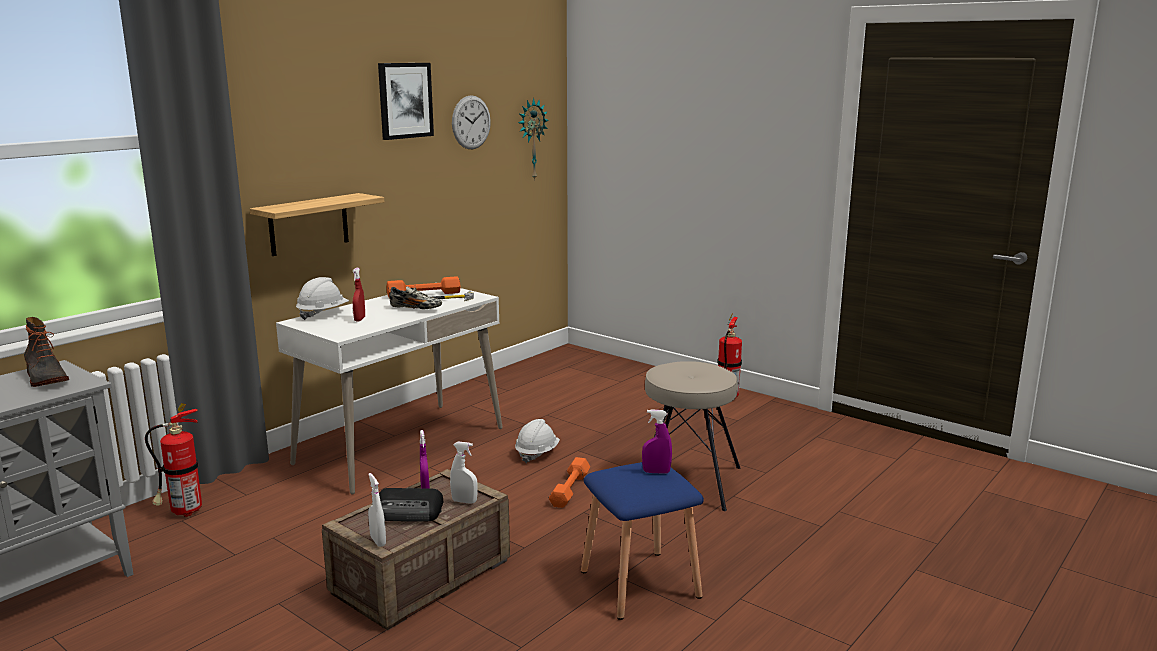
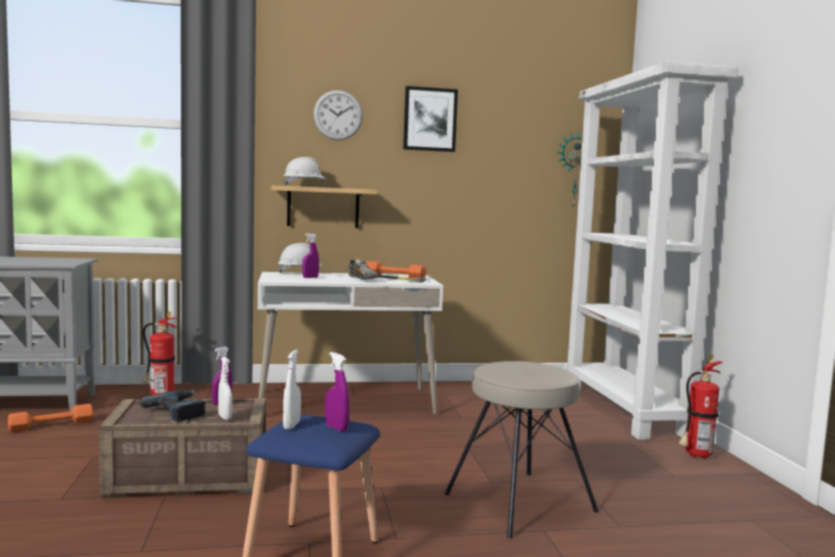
camera: 40 degrees right, 10 degrees down
boot [24,317,69,387] -> none
red spray bottle [353,267,365,321] -> purple spray bottle [302,233,319,278]
white spray bottle [368,473,386,547] -> white spray bottle moved to [283,349,301,430]
radio [379,488,443,522] -> power drill [139,389,206,422]
wall clock [452,95,491,149] -> wall clock moved to [313,90,363,140]
white hard hat [515,419,560,463] -> white hard hat moved to [282,157,326,186]
orange dumbbell [549,457,590,508] -> orange dumbbell moved to [8,404,93,432]
none -> white bookcase [564,61,738,440]

